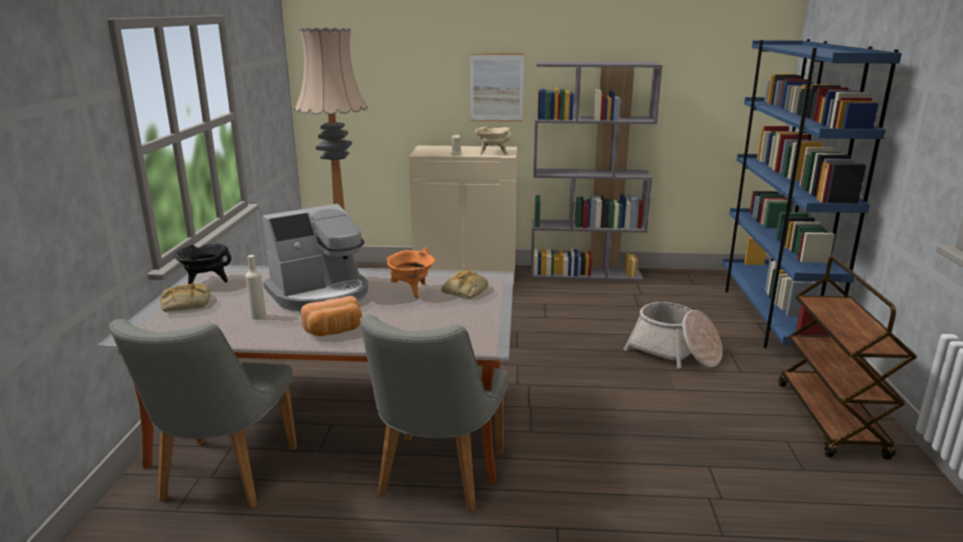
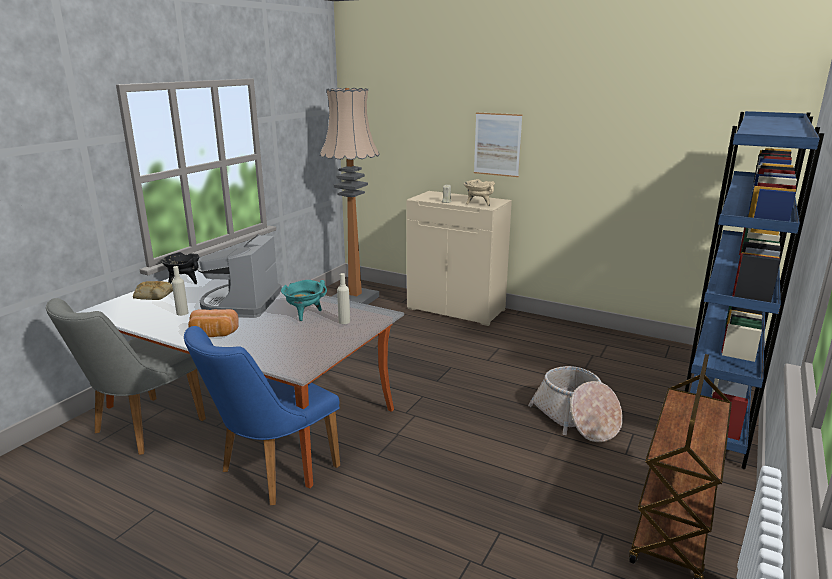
camera: 25 degrees right, 0 degrees up
coffee machine [262,204,368,311] -> coffee machine turned 105 degrees clockwise [197,234,282,318]
grey chair [360,315,509,512] -> blue chair [184,326,340,505]
orange cooking pot [387,248,435,298] -> turquoise cooking pot [281,280,327,321]
bread [441,270,488,299] -> beige bottle [337,273,350,324]
grey bookcase [531,62,663,281] -> none

